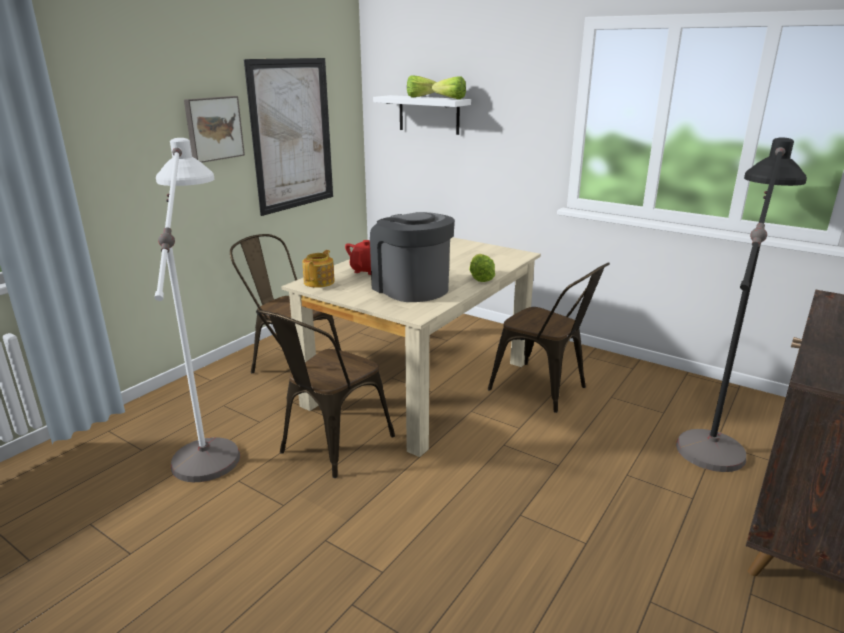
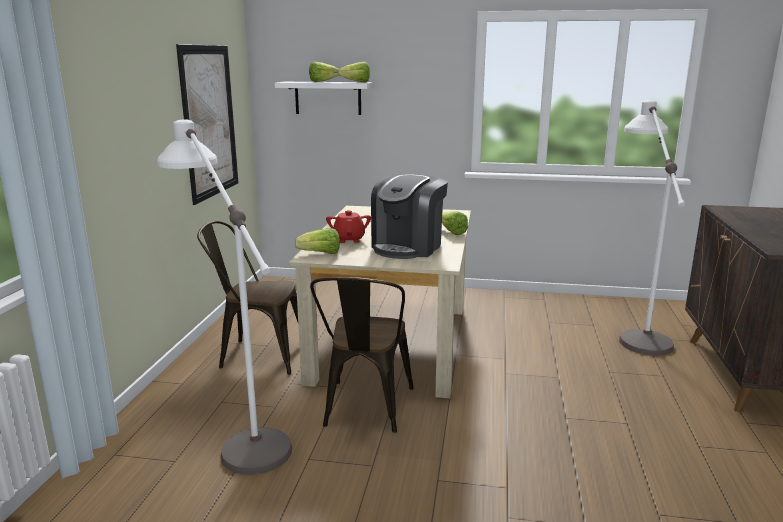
camera: 25 degrees left, 5 degrees down
picture [184,96,245,163] -> none
teapot [302,250,335,288] -> lettuce [295,228,340,254]
coffee machine [370,212,455,302] -> coffee machine turned 90 degrees counterclockwise [371,174,448,259]
brown chair [487,262,610,413] -> none
black floor lamp [676,137,807,472] -> white floor lamp [619,100,685,355]

